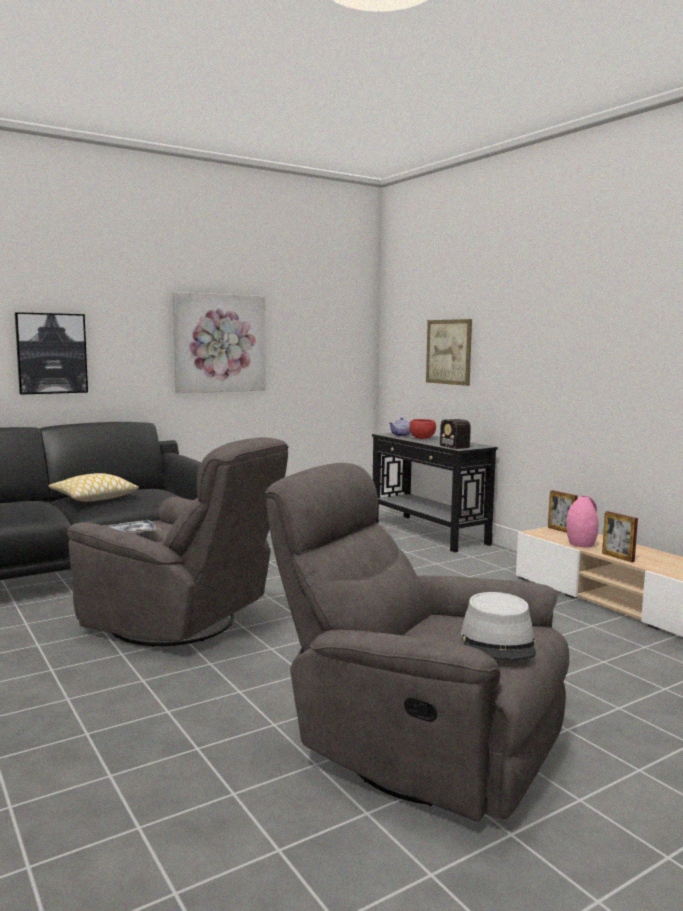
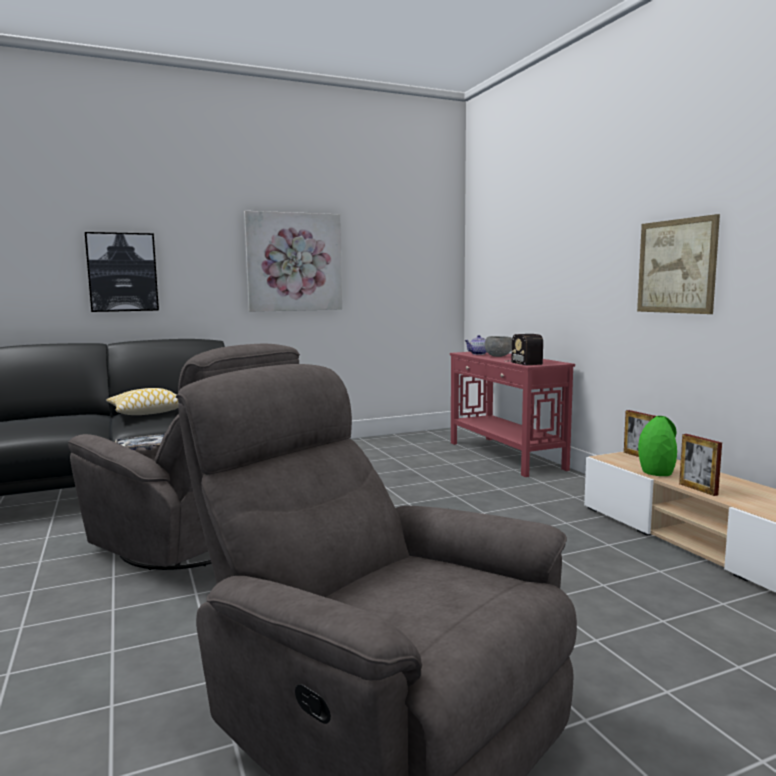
camera: 10 degrees right, 0 degrees up
black console table [372,432,498,552] -> red console table [450,352,575,477]
red bowl [409,419,436,439] -> grey bowl [485,336,512,357]
picture [426,319,472,386] -> picture moved to [637,214,720,314]
grey hat [461,592,536,660] -> none
pink vase [566,496,599,548] -> green vase [638,416,677,476]

